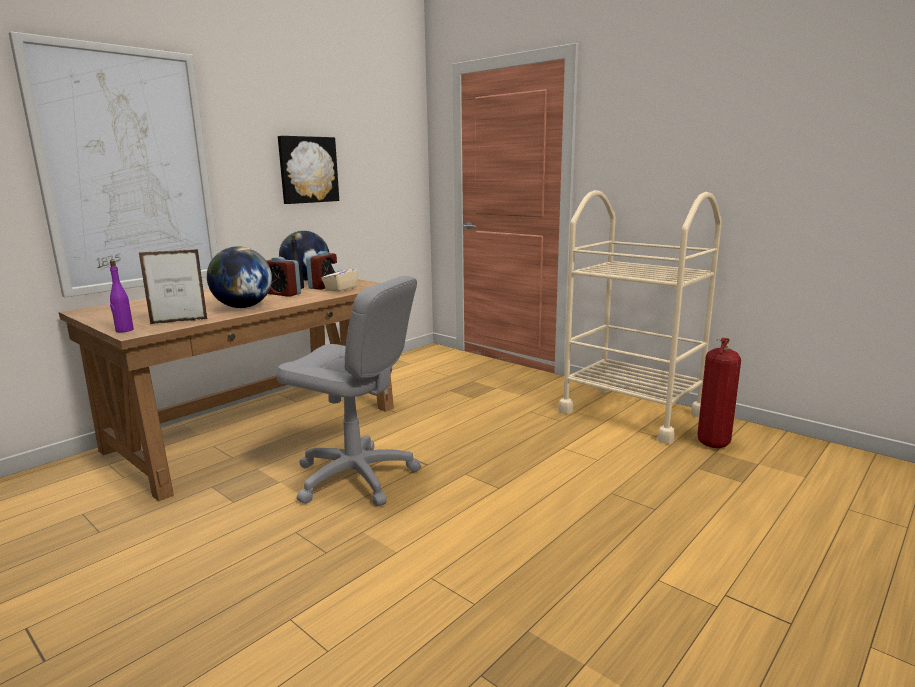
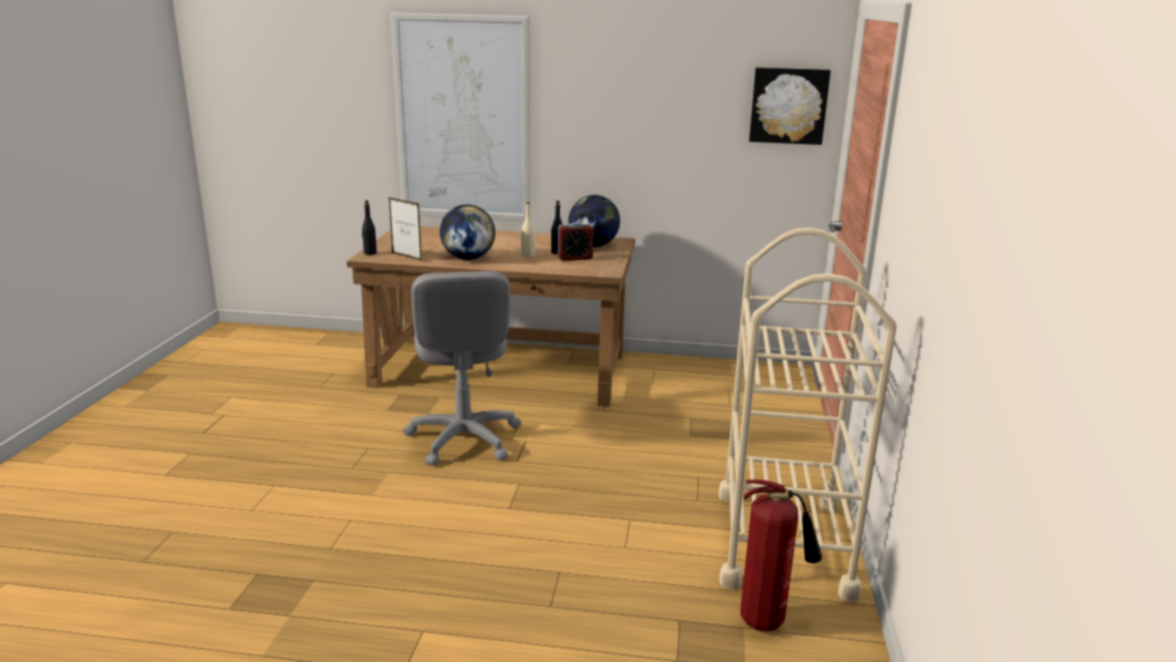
camera: 55 degrees right, 5 degrees up
purple bottle [110,261,134,332] -> black bottle [362,200,377,255]
alarm clock [266,257,301,297] -> beige bottle [521,202,535,257]
picture [278,136,339,204] -> picture moved to [749,67,831,145]
beige tissue box [321,262,359,292] -> none

